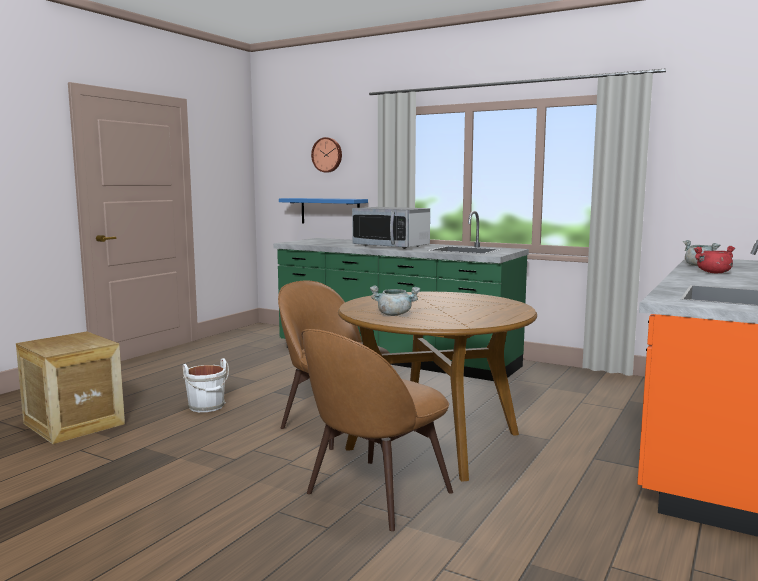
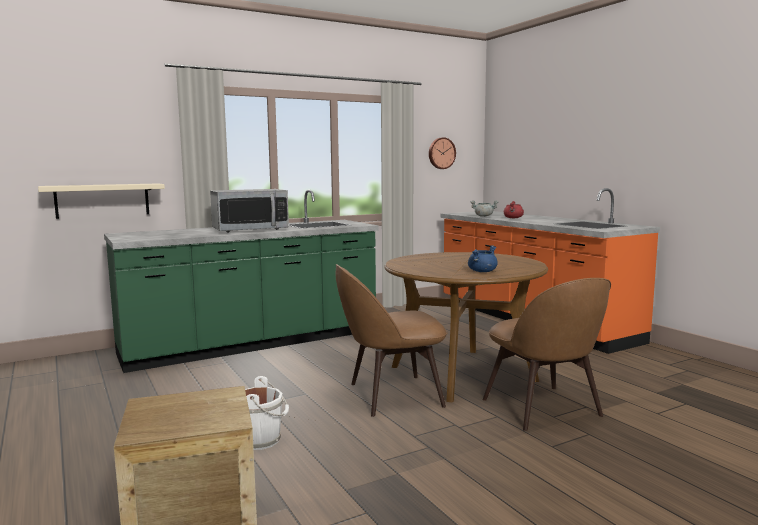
camera: 60 degrees left, 0 degrees up
blue shelf [279,198,368,224] -> beige shelf [38,183,165,219]
wall clock [311,137,342,173] -> wall clock moved to [429,137,456,169]
grey cooking pot [369,285,420,316] -> blue cooking pot [468,246,498,272]

